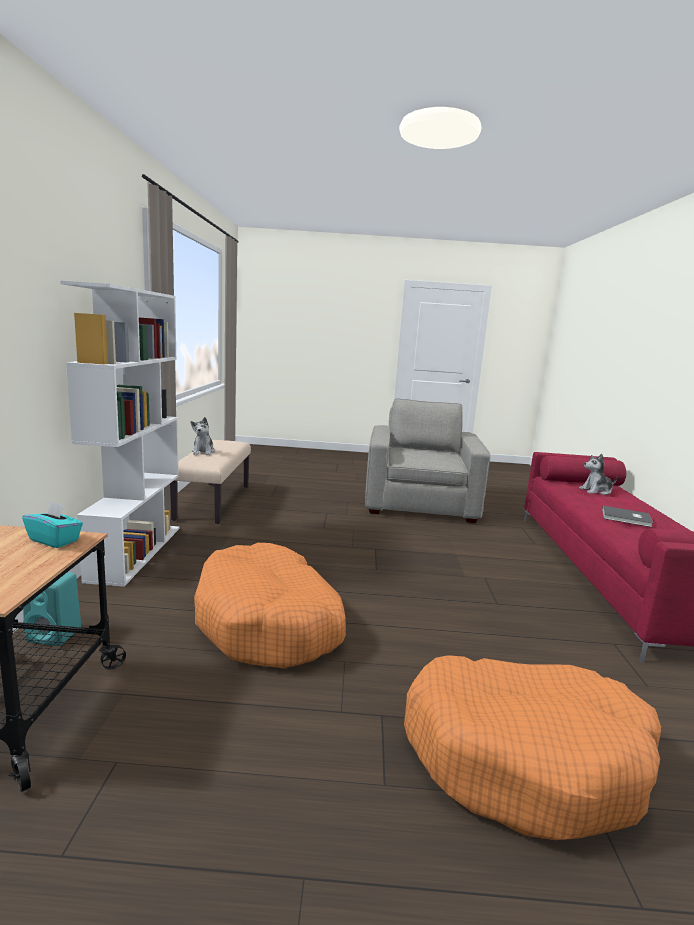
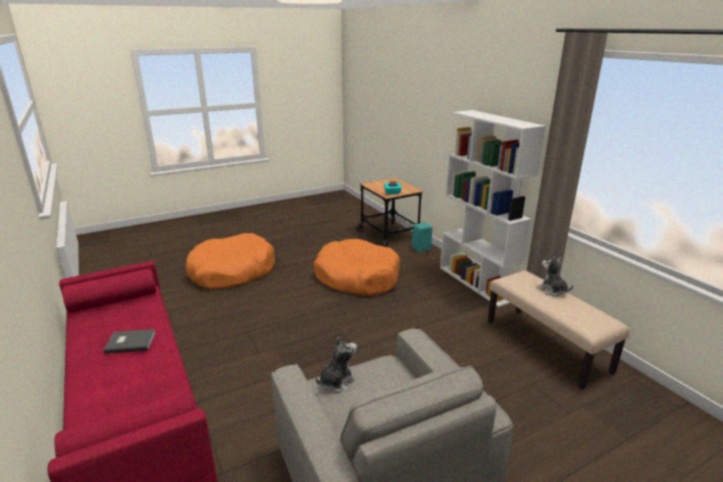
camera: 150 degrees right, 10 degrees up
plush toy [579,454,617,495] -> plush toy moved to [316,337,358,393]

